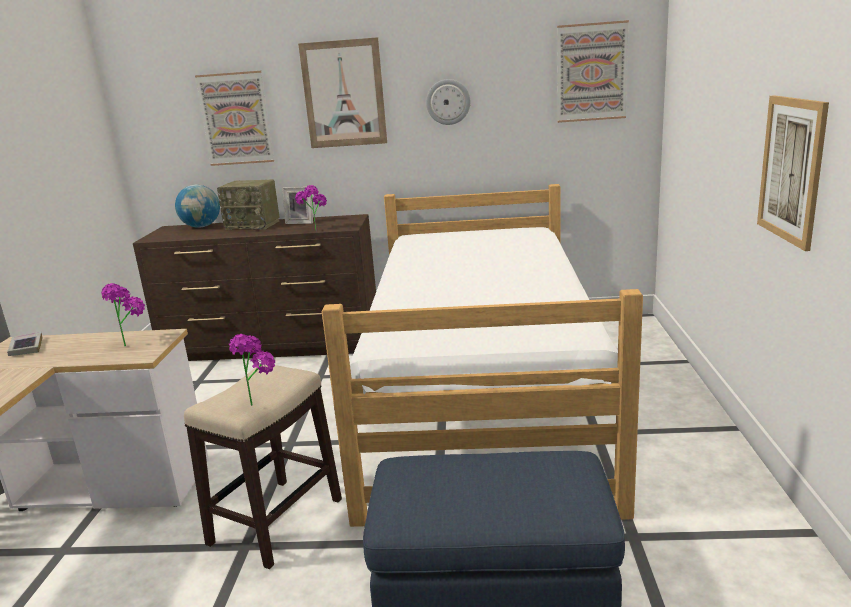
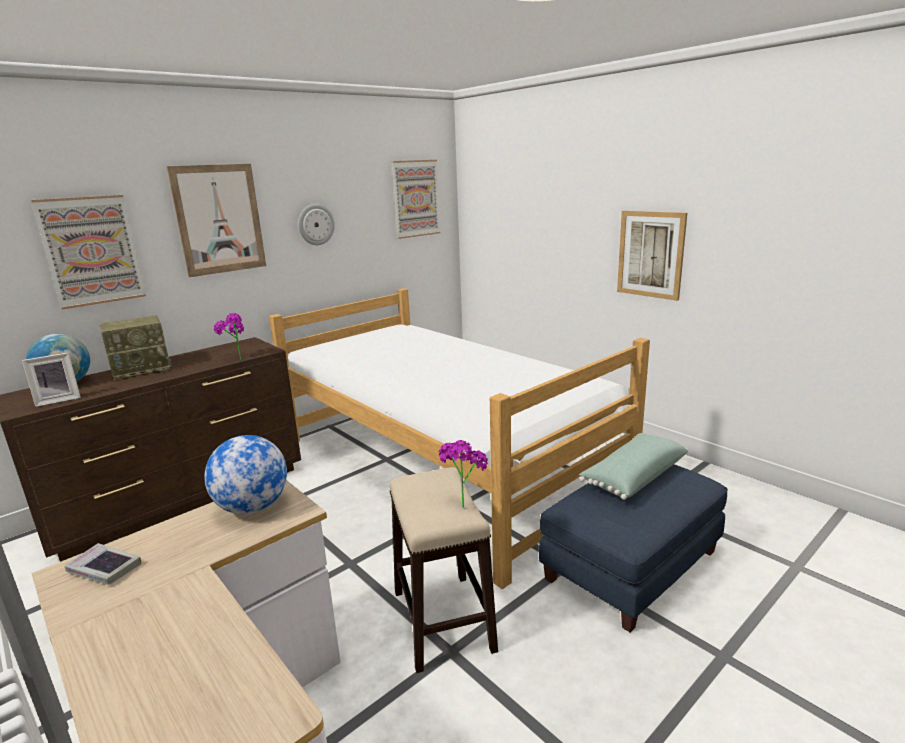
camera: 45 degrees left, 0 degrees up
potted plant [101,283,145,346] -> globe [204,435,287,514]
picture frame [282,187,313,224] -> picture frame moved to [22,352,81,407]
none -> green pillow [579,433,688,500]

